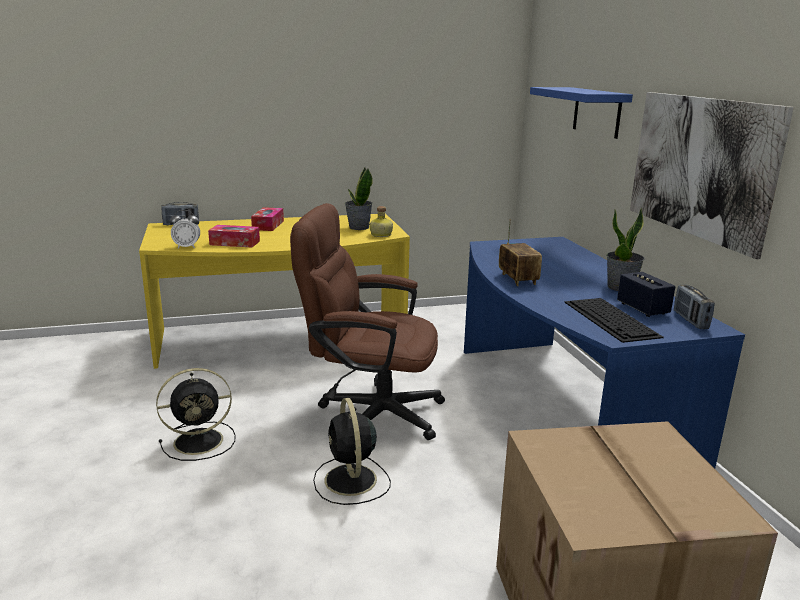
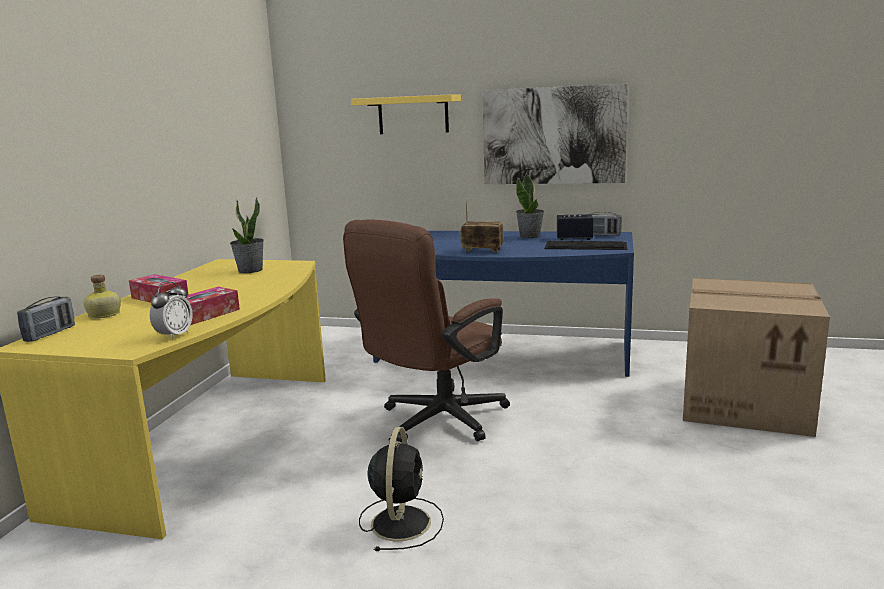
camera: 60 degrees left, 5 degrees down
black fan [313,398,391,505] -> none
bottle [370,206,393,237] -> bottle moved to [83,274,121,318]
blue shelf [530,87,633,139] -> yellow shelf [351,94,461,134]

